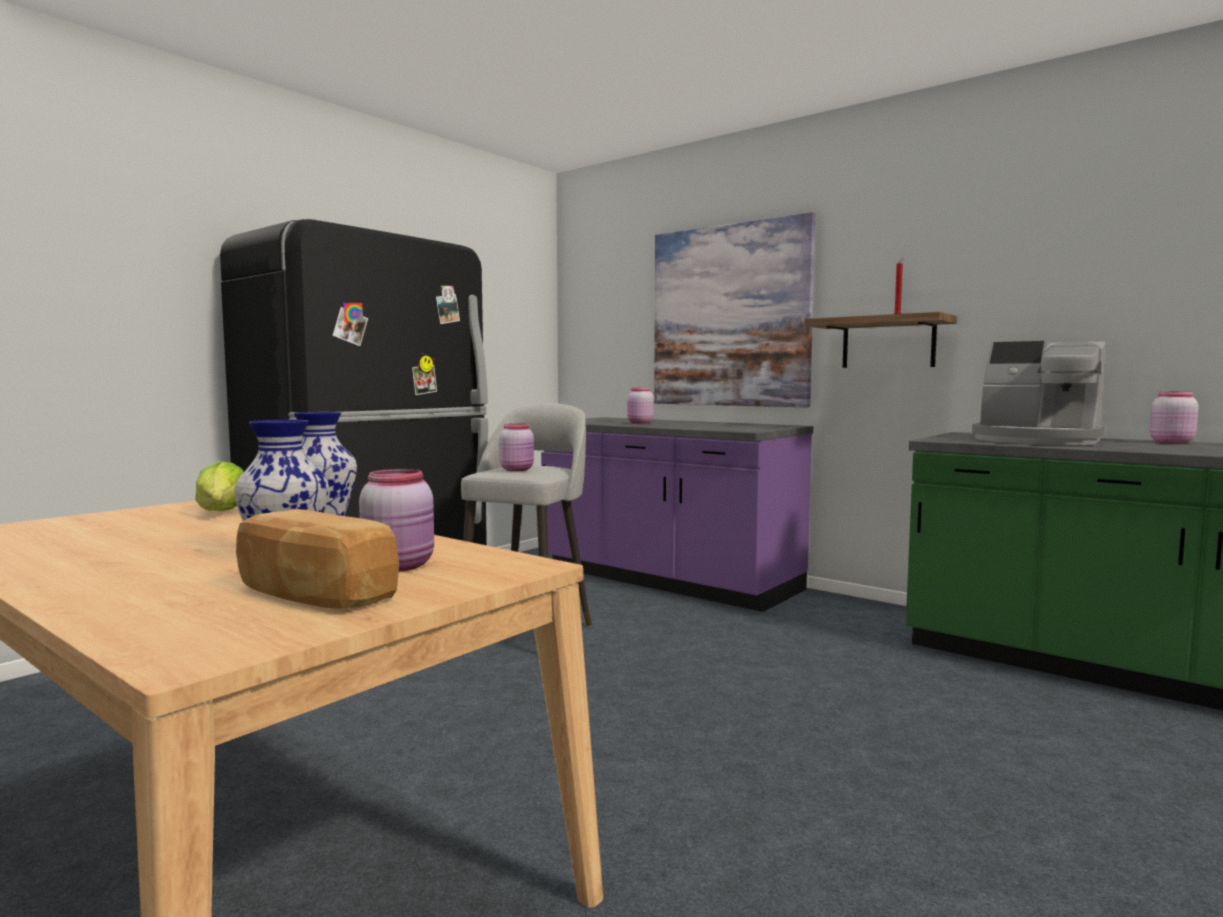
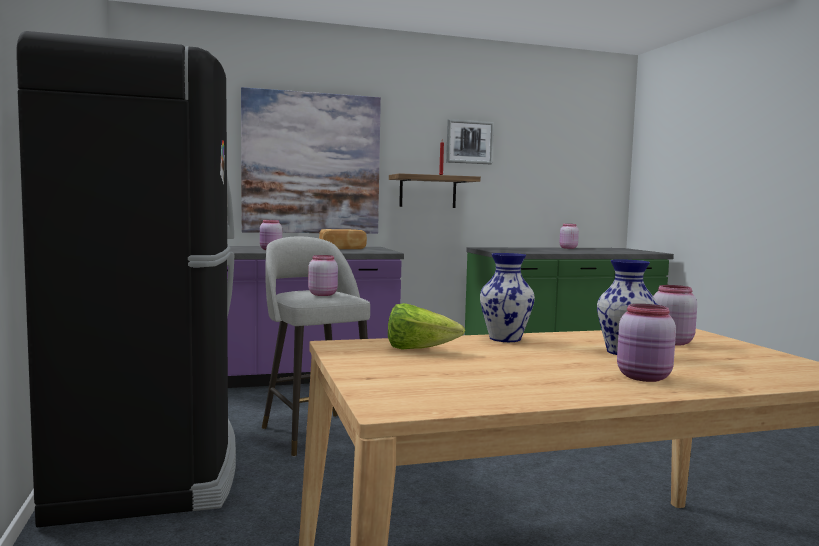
camera: 55 degrees left, 0 degrees up
bread [236,509,399,609] -> bread moved to [319,229,367,249]
coffee machine [972,341,1106,445] -> none
none -> picture [446,119,494,164]
none -> pink jar [617,304,676,382]

